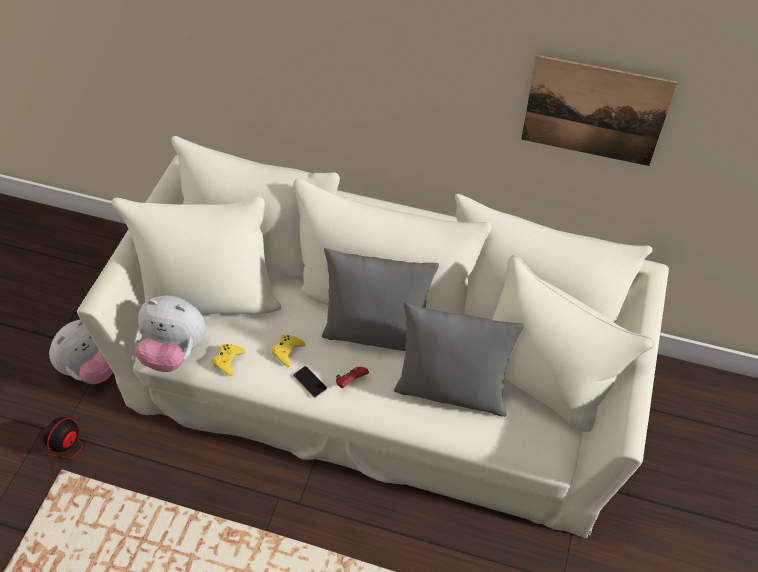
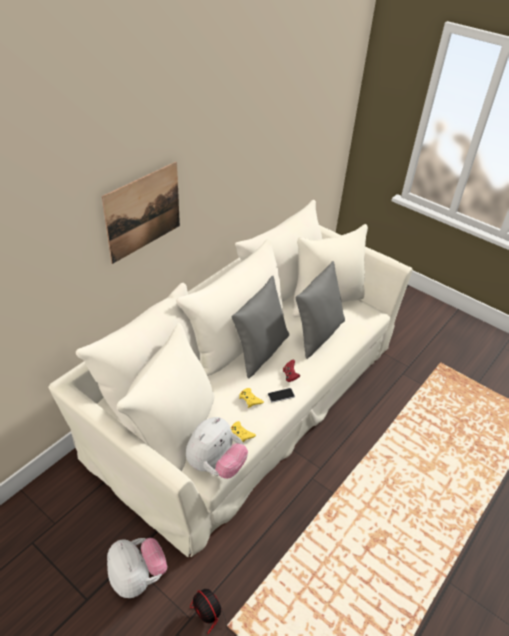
camera: 70 degrees left, 10 degrees down
picture [521,55,677,166] -> picture moved to [102,162,180,264]

